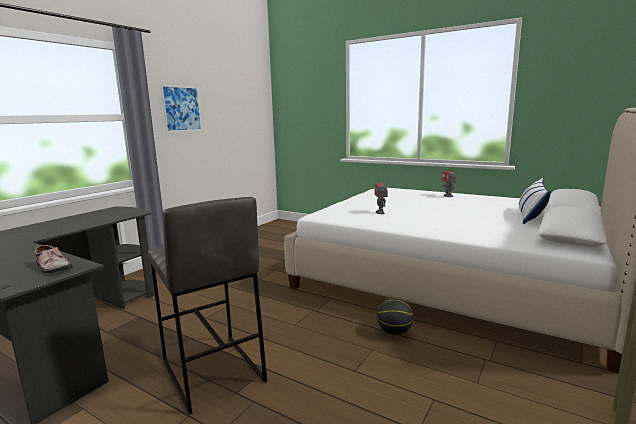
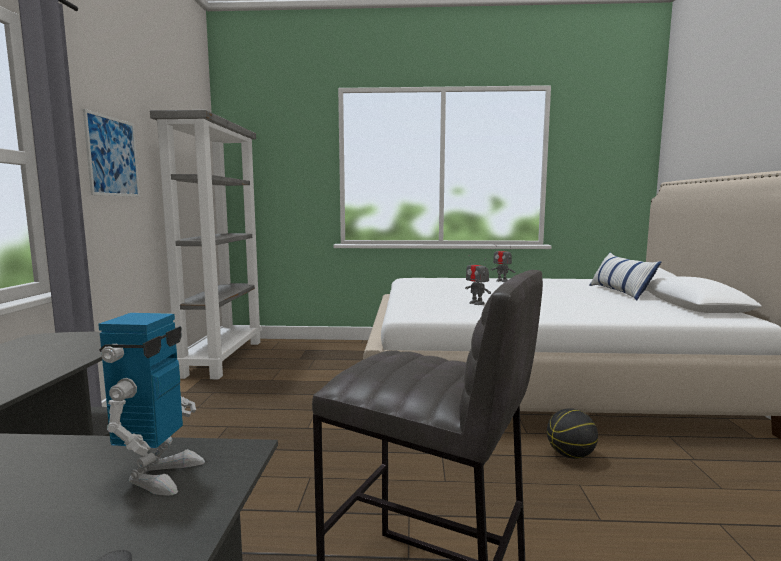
camera: 30 degrees left, 5 degrees down
shoe [35,245,73,273] -> toy robot [98,313,205,495]
none -> grey bookcase [150,110,262,379]

